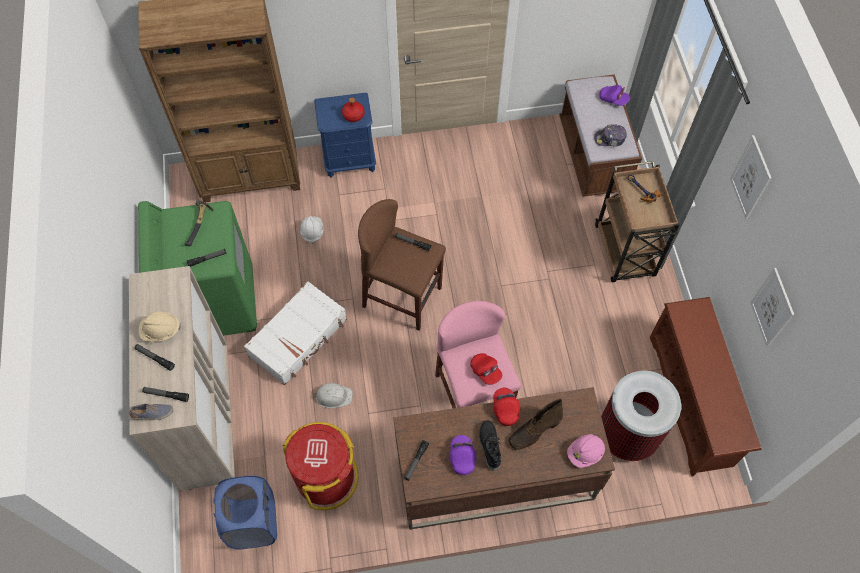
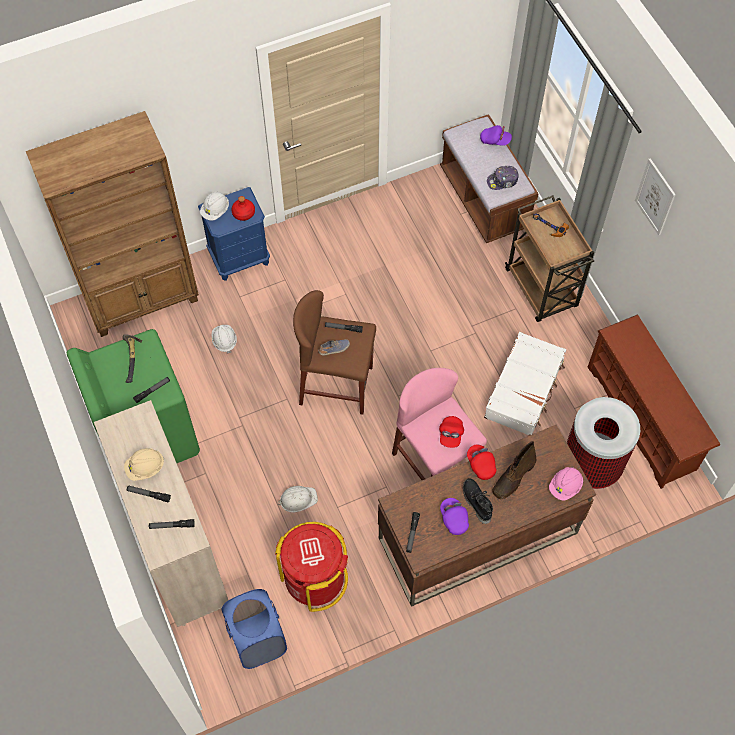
camera: 15 degrees left, 0 degrees up
shoe [129,404,173,420] -> shoe moved to [318,339,350,355]
white suitcase [244,281,347,385] -> white suitcase moved to [484,332,566,436]
red cap [470,353,502,385] -> red cap turned 60 degrees clockwise [439,416,464,448]
picture [750,268,794,347] -> none
none -> white hard hat [200,191,229,221]

